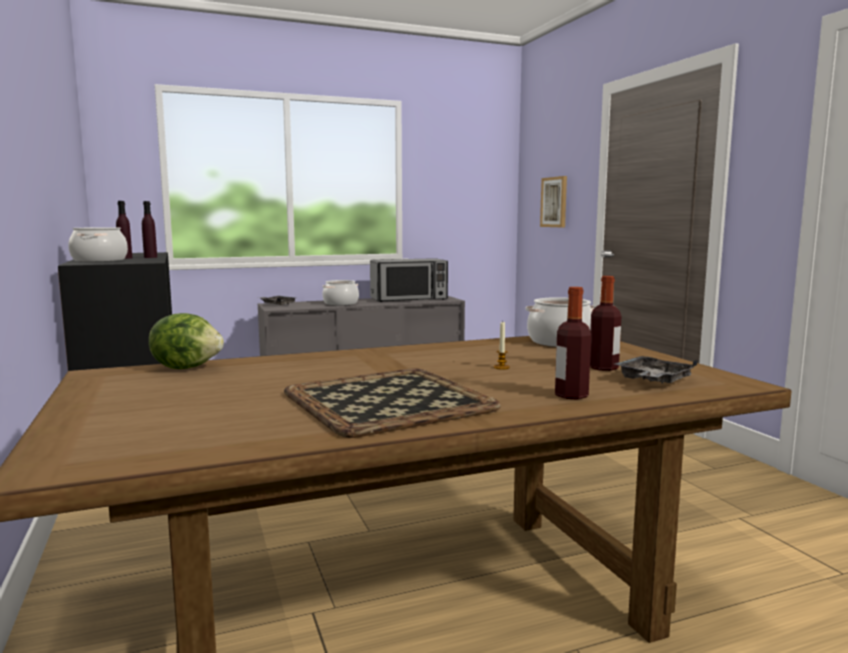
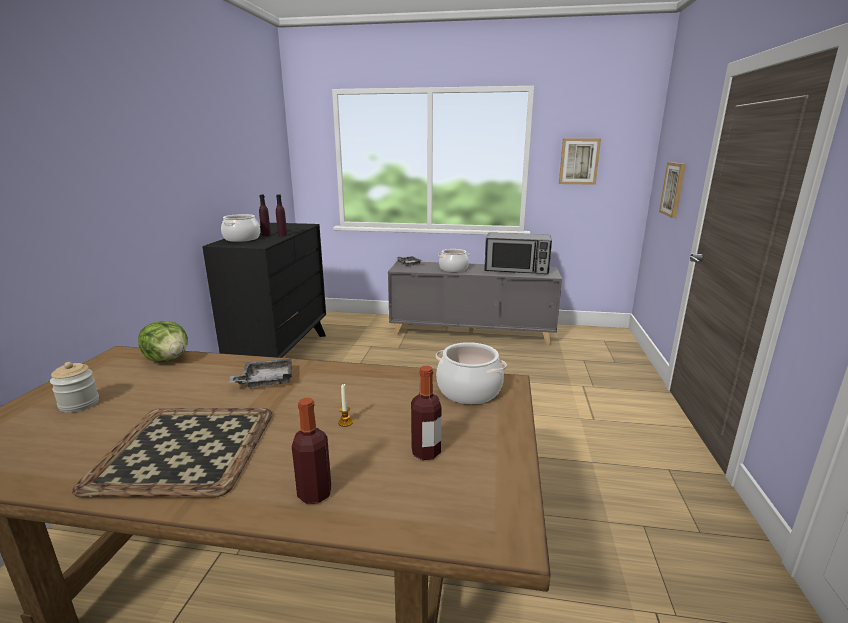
camera: 30 degrees right, 10 degrees up
grey tray [614,356,698,384] -> grey tray moved to [229,359,292,387]
none -> jar [50,362,99,413]
none -> picture [559,138,601,185]

